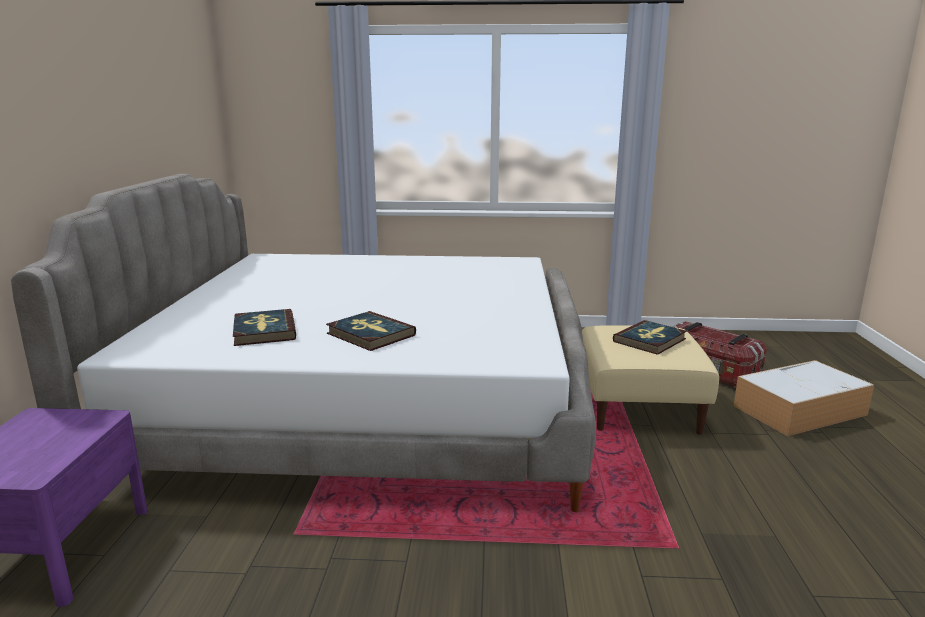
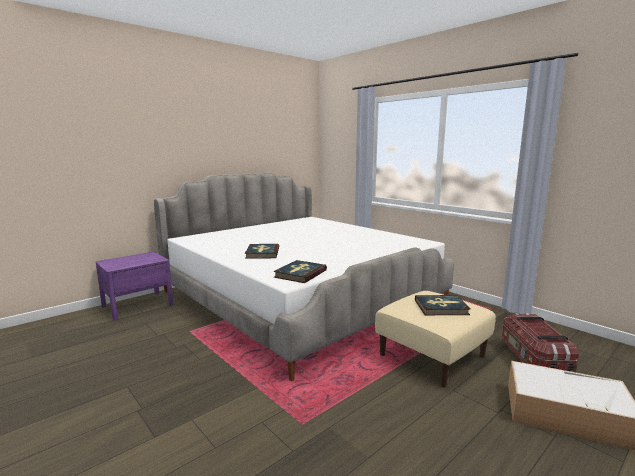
camera: 45 degrees right, 5 degrees down
book [233,309,296,346] -> book moved to [274,260,327,283]

